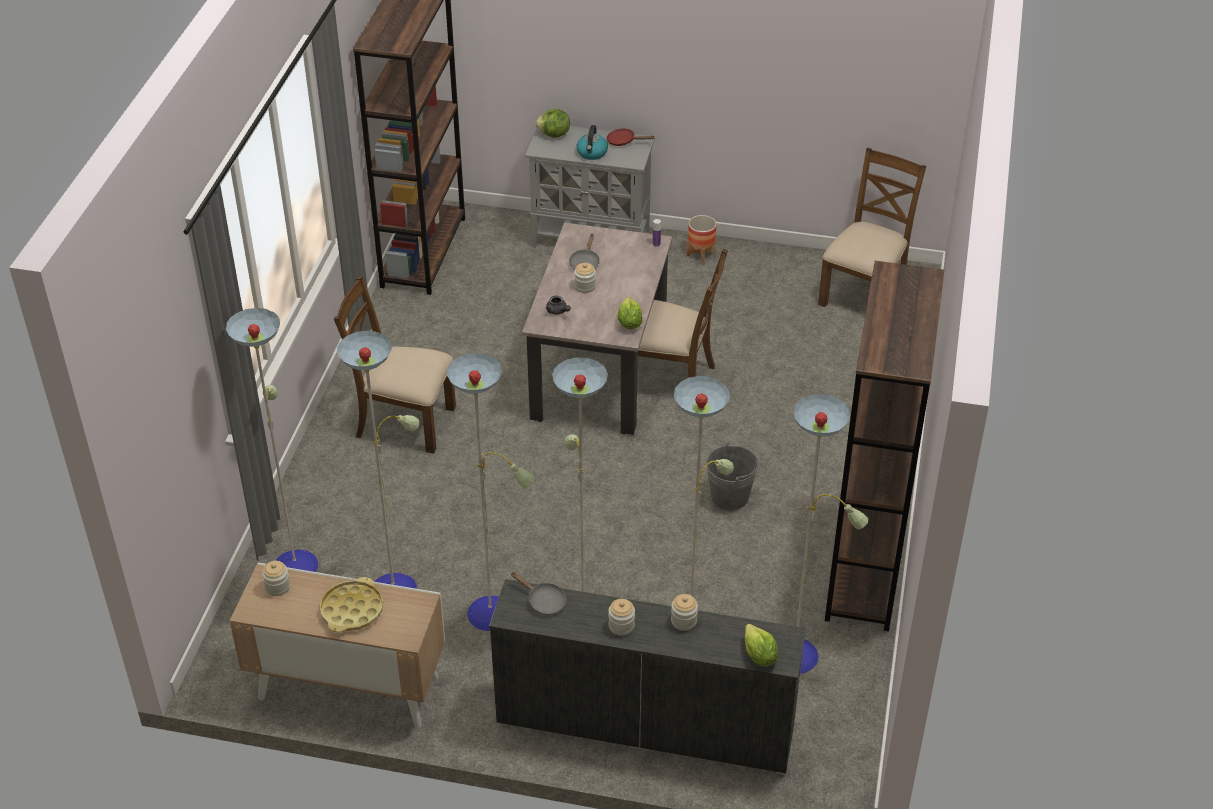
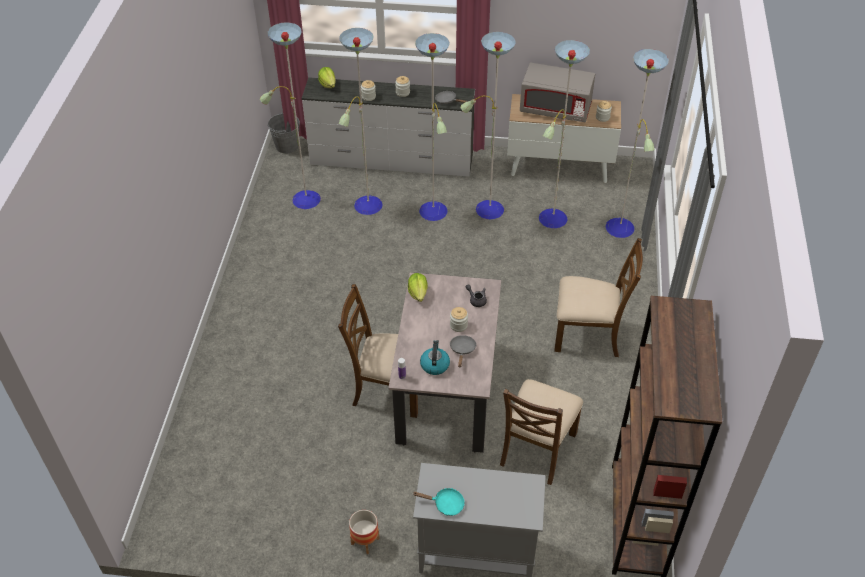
camera: 175 degrees right, 5 degrees up
yellow tray [320,577,383,633] -> grey microwave [520,63,595,122]
lettuce [535,109,570,138] -> none
kettle [576,125,608,160] -> kettle moved to [420,340,450,375]
red frying pan [607,128,655,146] -> turquoise frying pan [413,488,465,516]
grey bucket [706,443,759,510] -> grey bucket moved to [267,112,300,153]
brown chair [818,148,926,307] -> brown chair moved to [500,379,583,485]
brown bookcase [825,261,944,631] -> none

